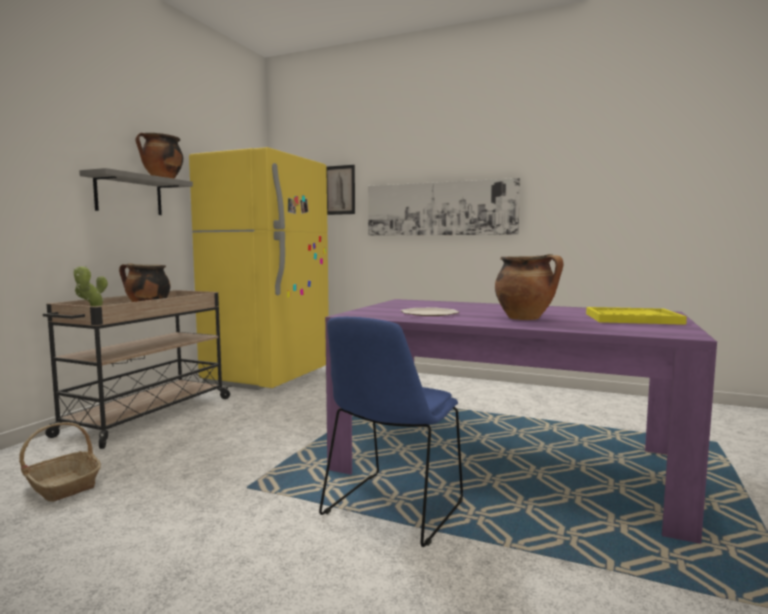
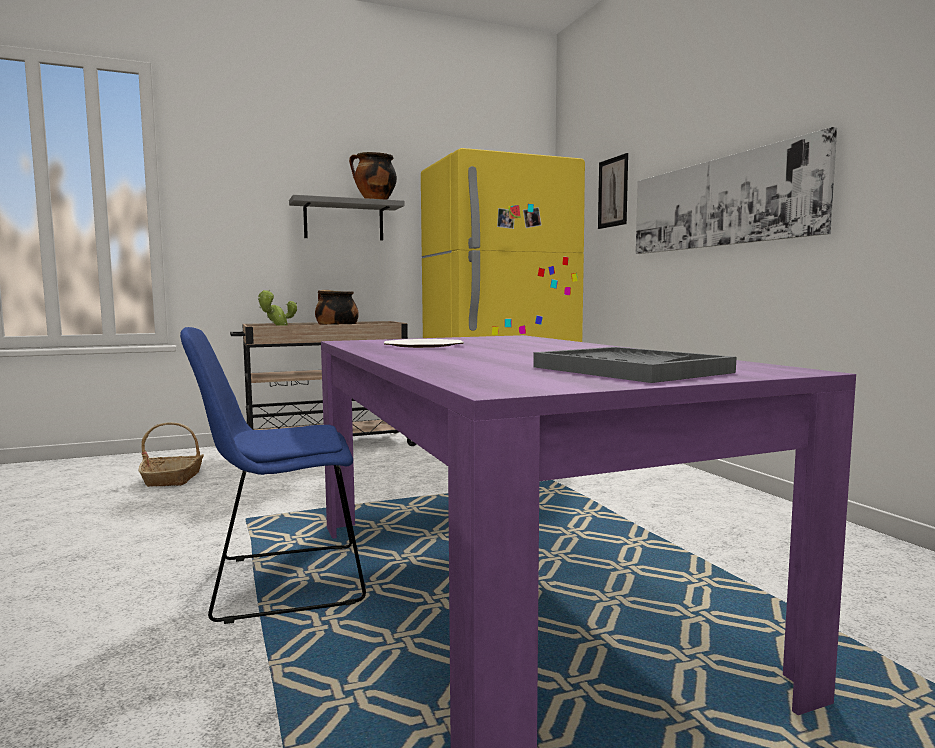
camera: 45 degrees right, 0 degrees up
cooking pot [495,254,564,320] -> none
yellow tray [586,307,687,325] -> grey tray [533,347,736,383]

